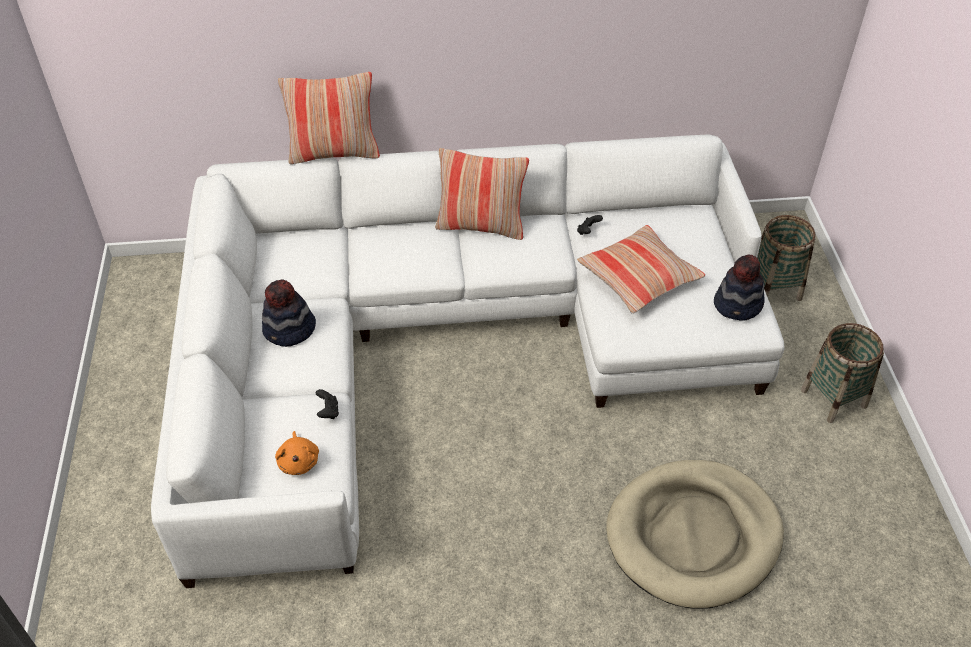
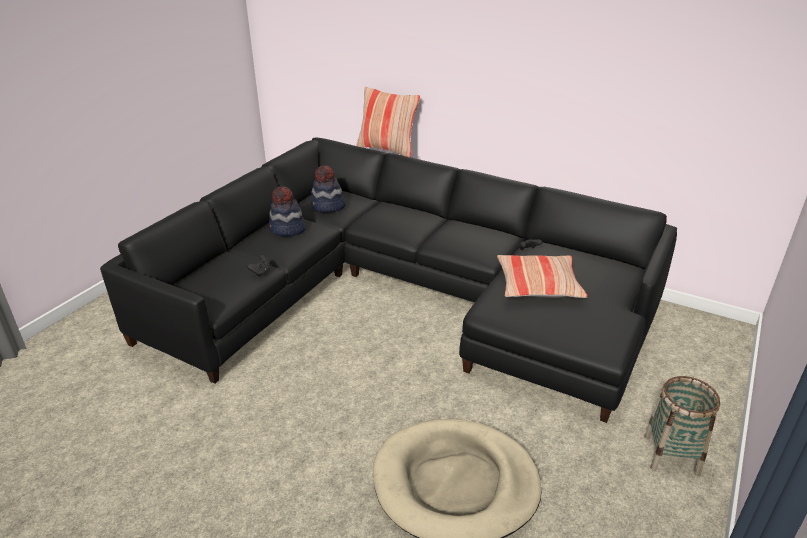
camera: 35 degrees right, 15 degrees down
white sofa [151,134,785,588] -> black sofa [100,137,677,423]
orange plush toy [275,431,319,475] -> none
pillow [435,148,529,240] -> none
hat [714,254,765,321] -> hat moved to [311,165,346,213]
basket [757,215,816,301] -> none

